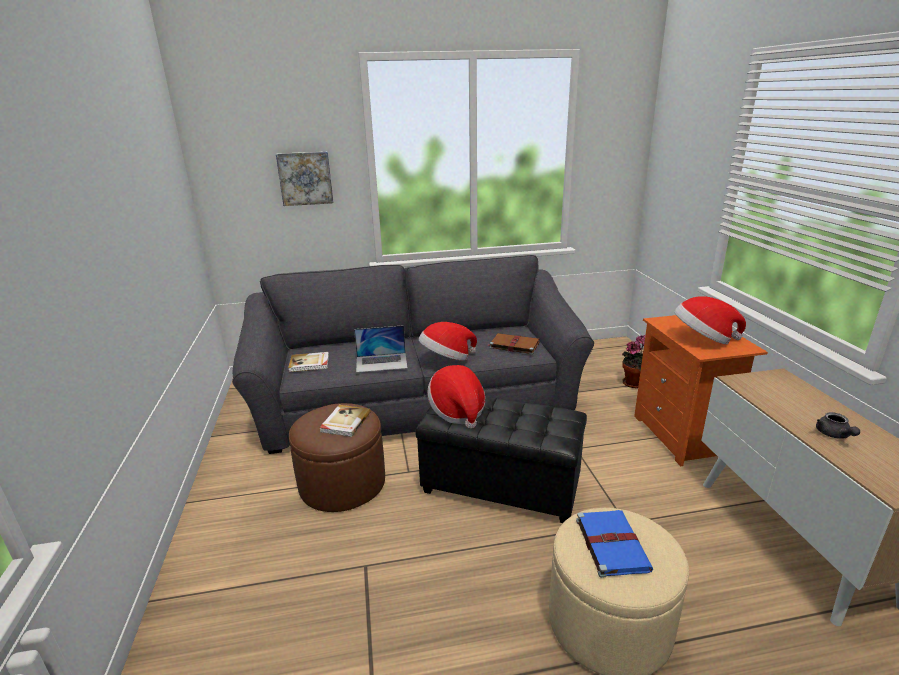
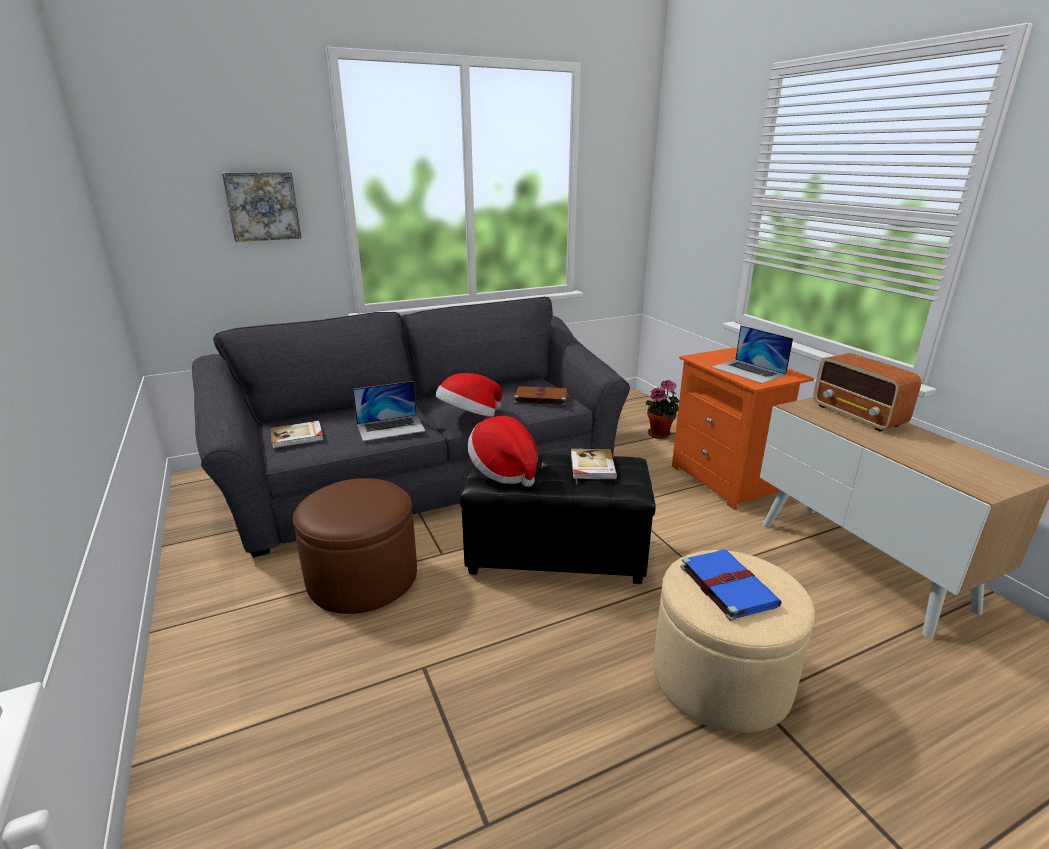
camera: 15 degrees left, 0 degrees up
book [319,405,371,437] -> book moved to [571,449,617,479]
hat [674,296,746,344] -> laptop [712,325,793,384]
grey teapot [816,412,860,439] -> none
none -> radio [813,353,921,432]

